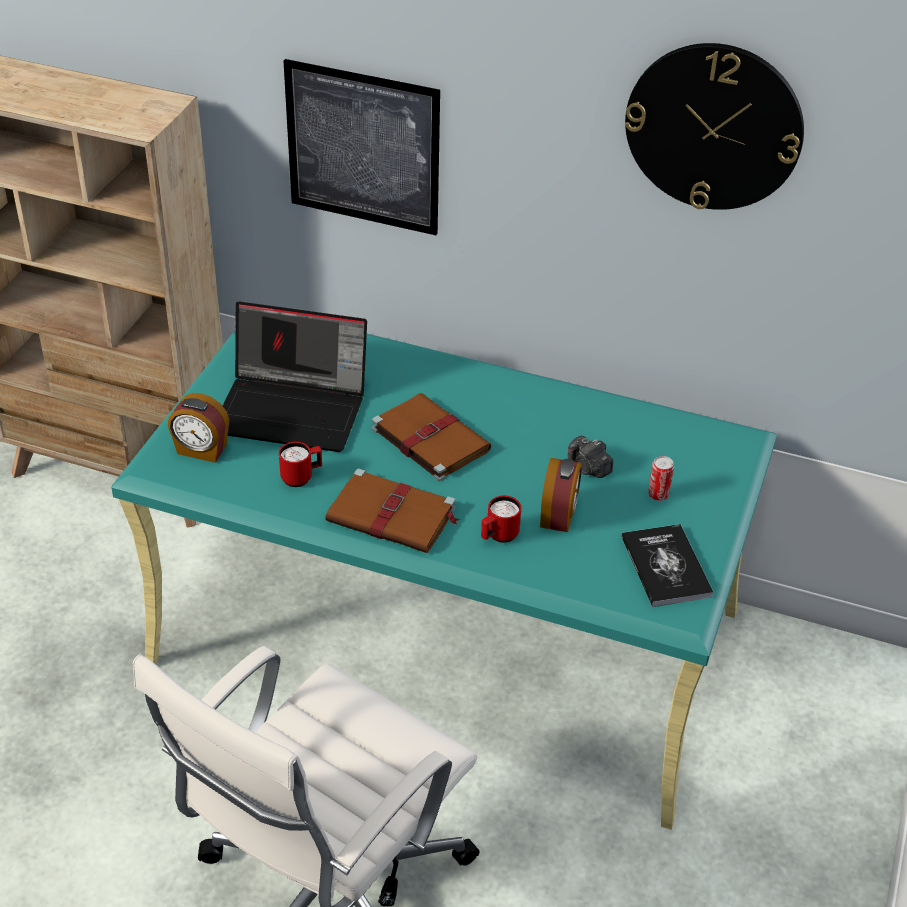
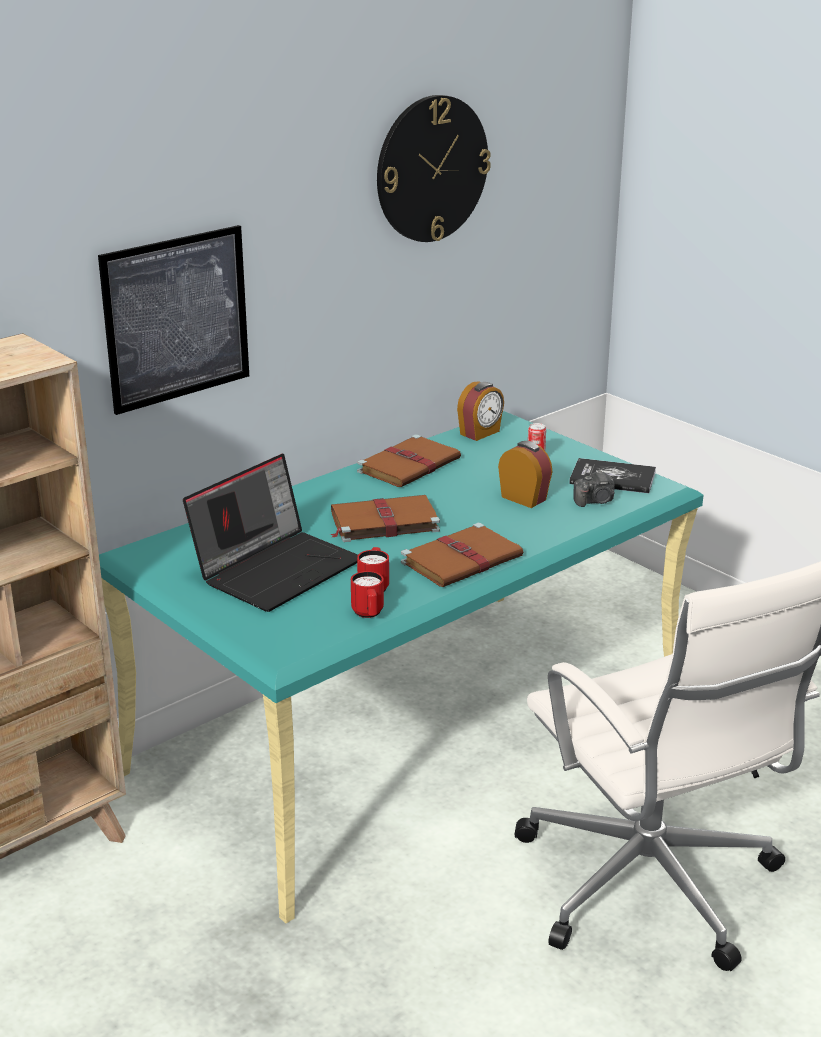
camera: 60 degrees left, 15 degrees down
alarm clock [168,393,229,463] -> alarm clock moved to [457,381,504,441]
red mug [481,496,521,543] -> red mug moved to [351,571,384,618]
camera [568,435,613,478] -> camera moved to [573,470,615,507]
none -> brown book [357,434,461,487]

